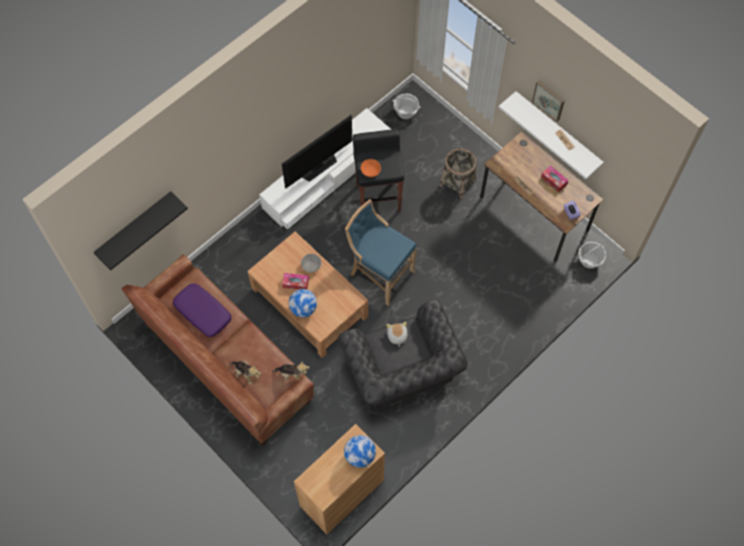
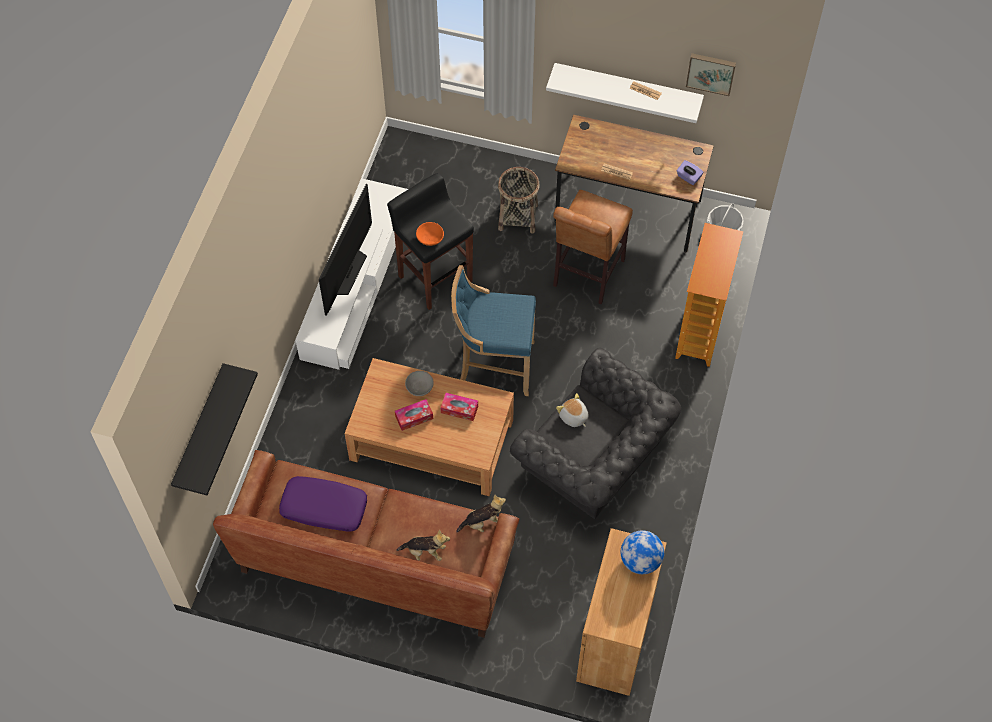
camera: 30 degrees left, 5 degrees down
globe [289,289,317,317] -> none
basket [392,93,421,119] -> none
picture [532,80,565,122] -> picture moved to [686,53,736,96]
tissue box [541,166,568,192] -> tissue box moved to [440,393,478,421]
none -> brown stool [553,190,633,305]
none -> bookcase [675,223,744,367]

